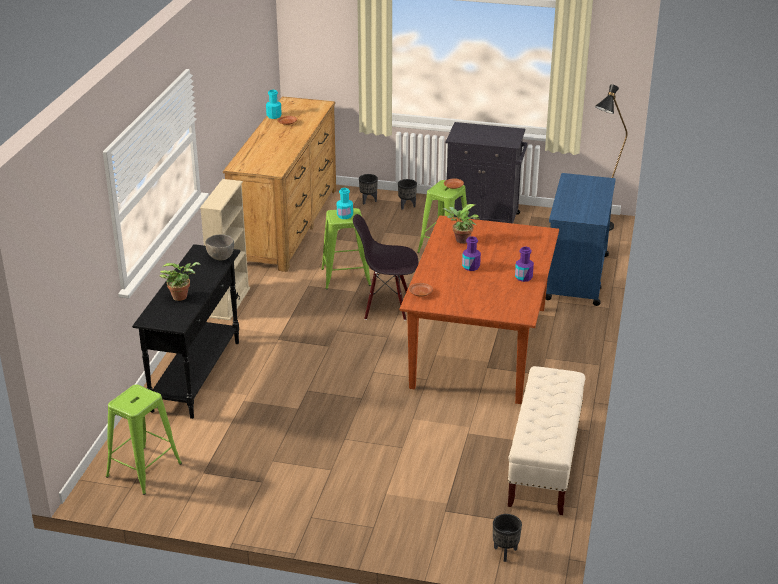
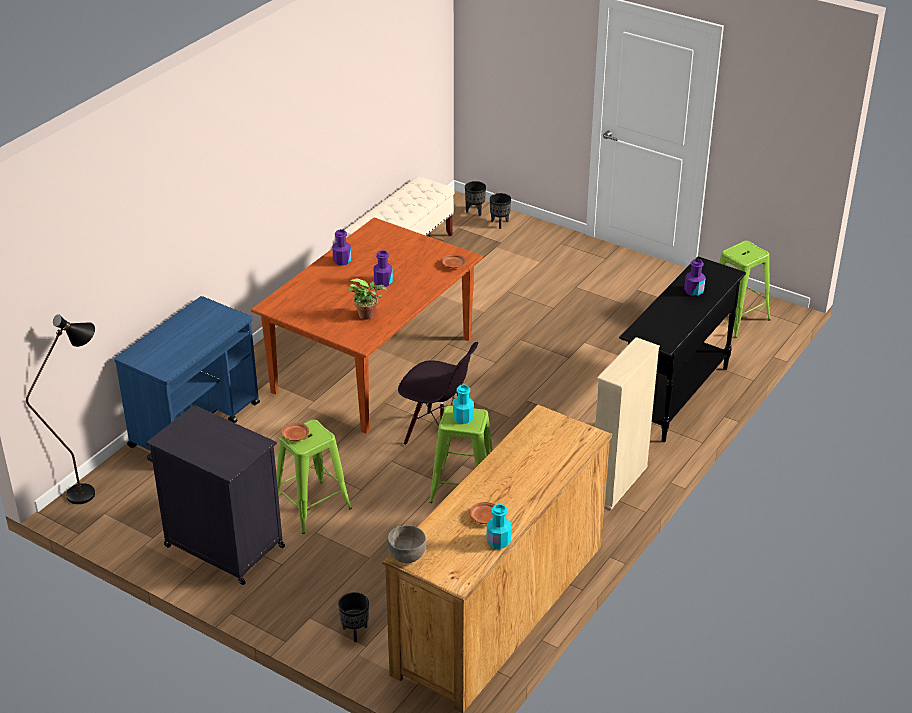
camera: 160 degrees left, 5 degrees up
potted plant [159,262,201,301] -> purple bottle [684,259,706,296]
grey bowl [205,234,234,261] -> grey bowl moved to [387,525,427,563]
black planter [398,179,417,210] -> black planter moved to [490,193,511,229]

